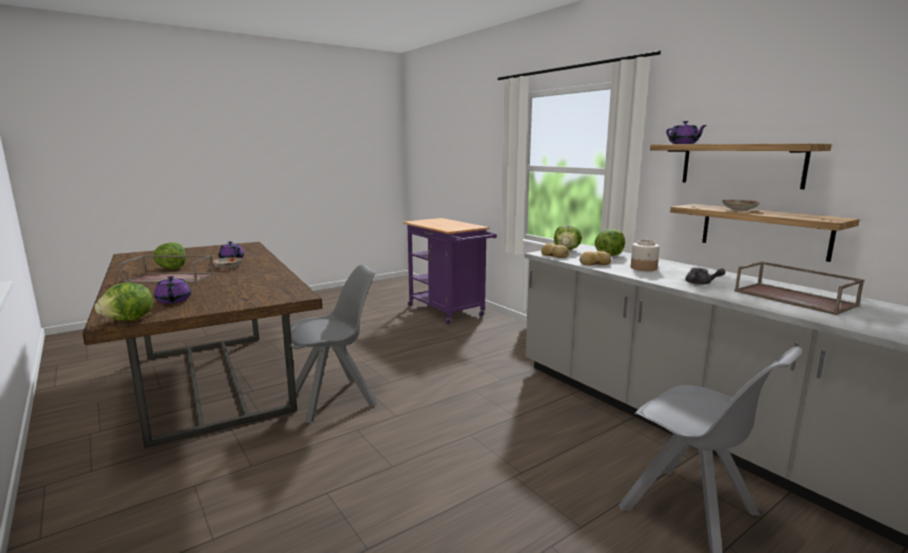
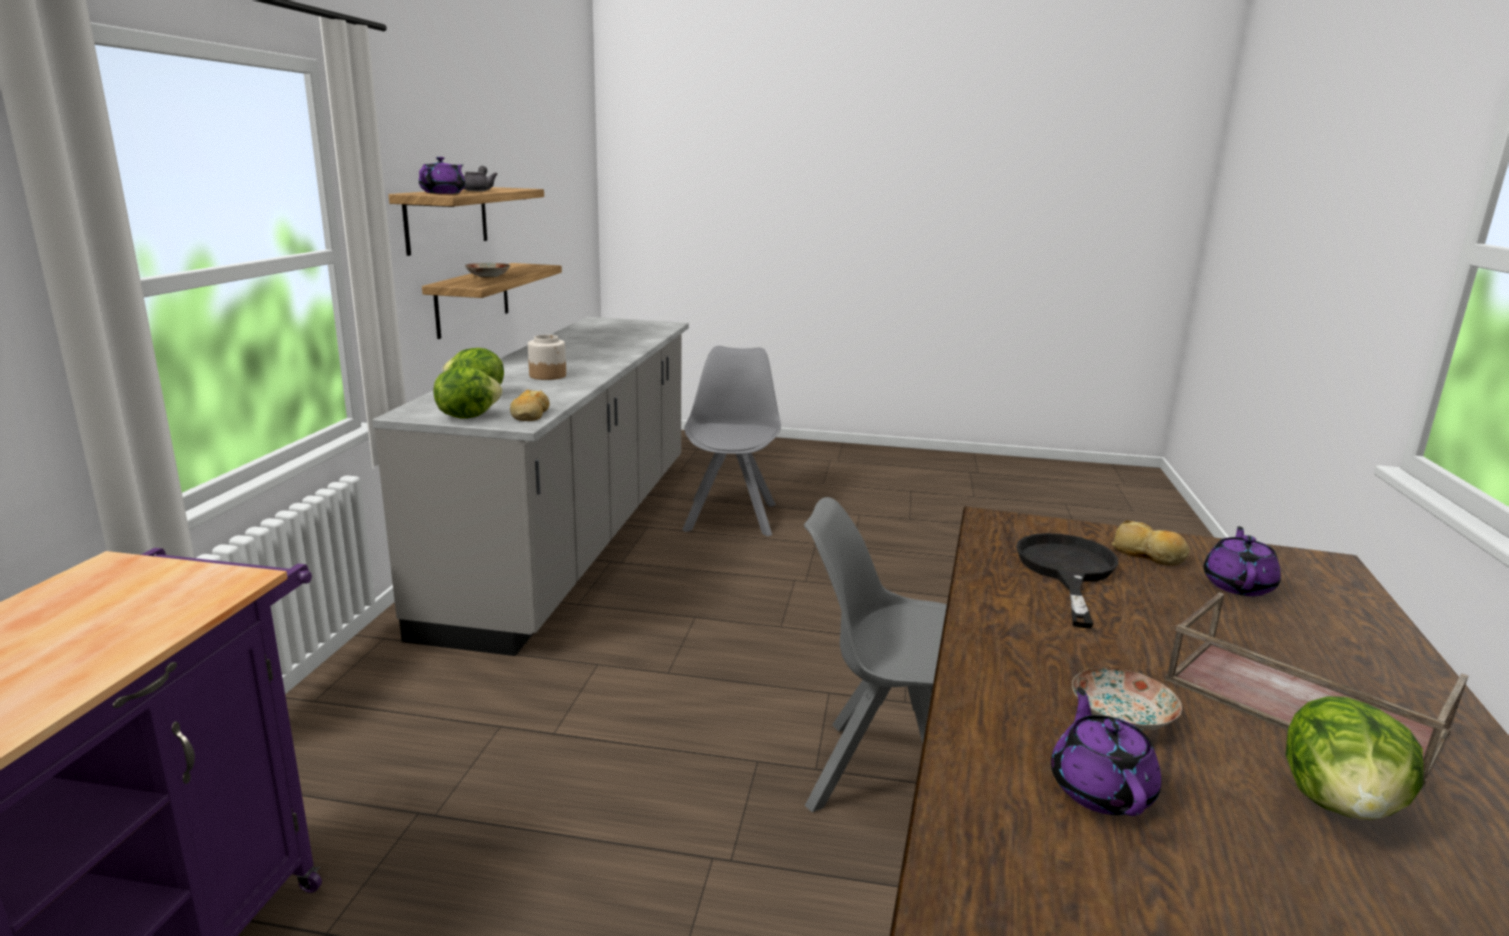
camera: 135 degrees left, 5 degrees up
lettuce [95,283,153,321] -> none
bread [579,251,611,265] -> bread moved to [1112,520,1190,566]
grey teapot [685,268,725,285] -> grey teapot moved to [464,166,498,191]
brown tray [734,262,865,315] -> none
none -> black frying pan [1016,533,1118,628]

